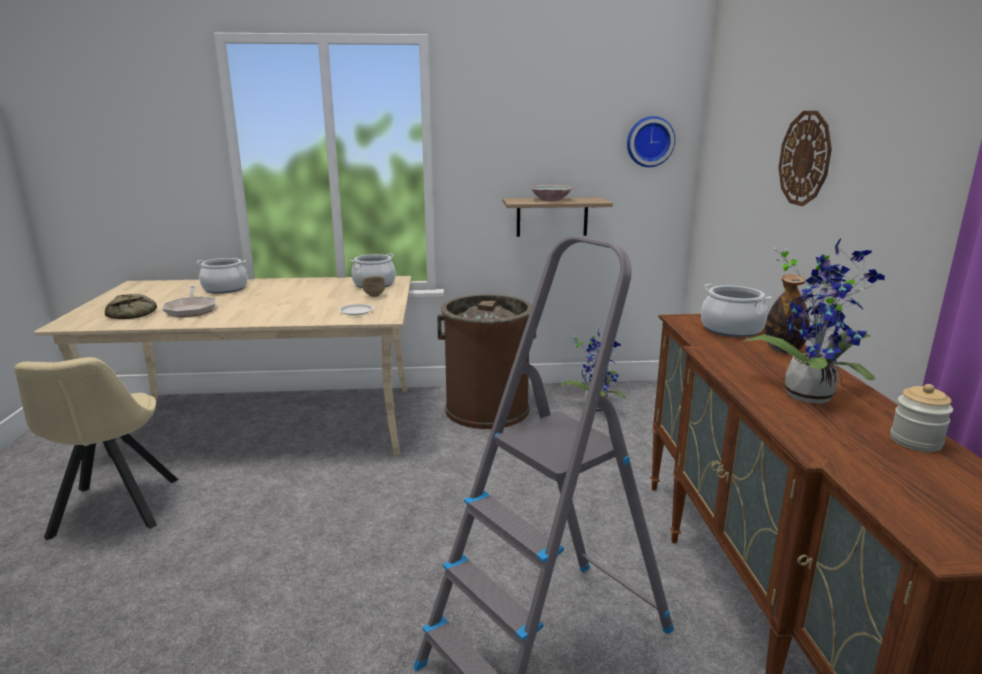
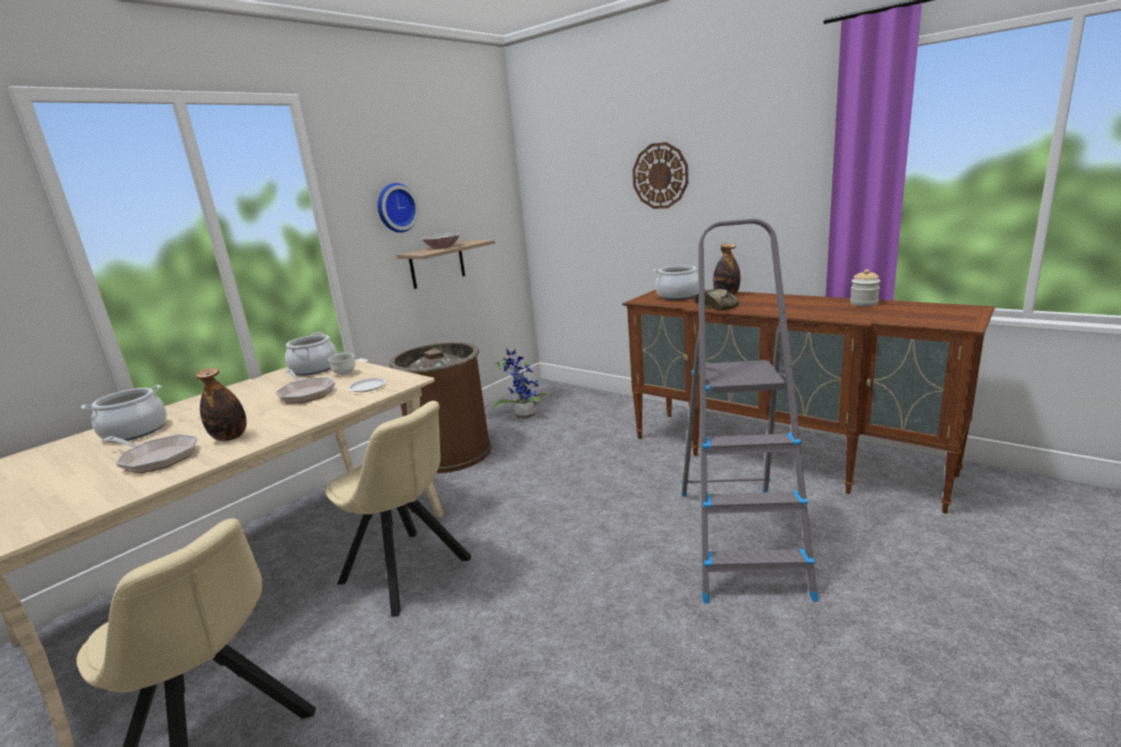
camera: 45 degrees left, 0 degrees up
bread [105,294,157,319] -> bread moved to [694,289,739,310]
brown bowl [362,276,385,297] -> white bowl [328,353,356,376]
wall clock [627,116,675,167] -> wall clock moved to [378,183,419,233]
potted plant [742,238,885,404] -> none
none -> bottle [196,368,247,441]
none -> frying pan [275,369,335,403]
none -> beige chair [325,401,471,617]

